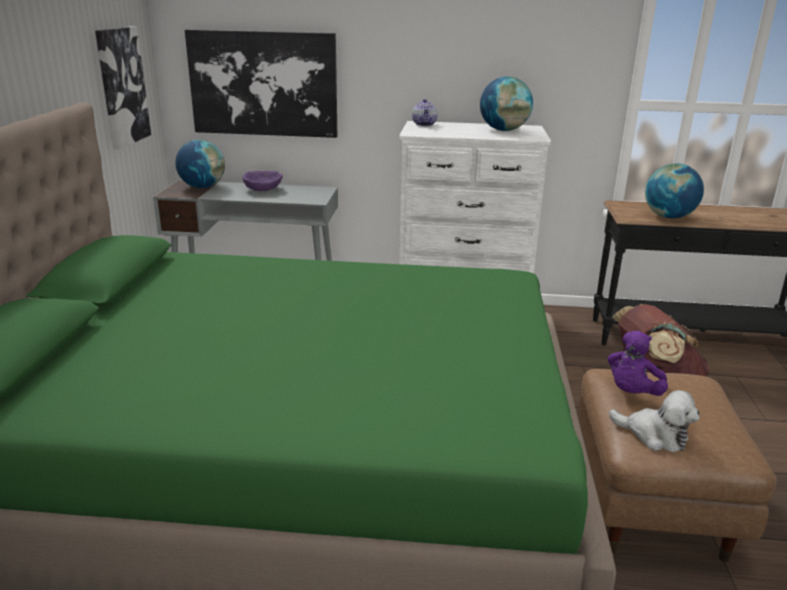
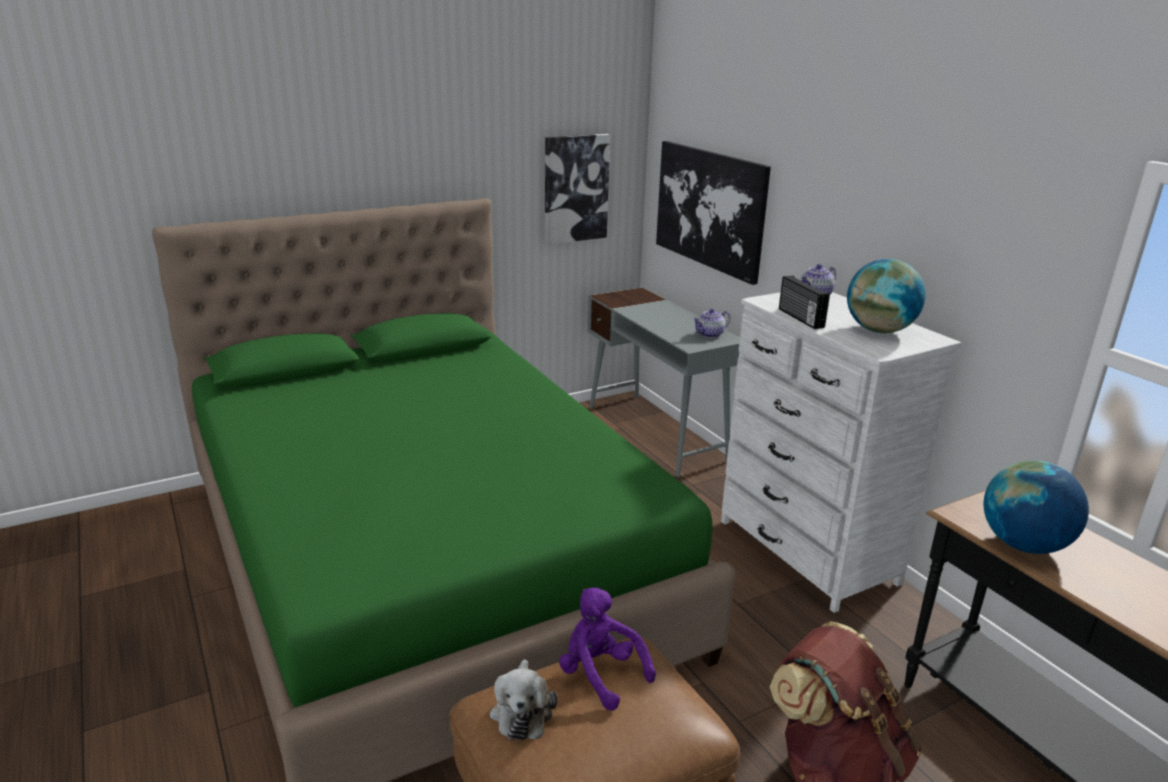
camera: 55 degrees right, 0 degrees up
globe [175,140,225,188] -> none
purple bowl [243,171,283,191] -> none
purple plush toy [608,331,668,396] -> purple plush toy turned 45 degrees clockwise [559,588,656,711]
none -> teapot [693,309,731,338]
none -> radio [779,276,830,329]

